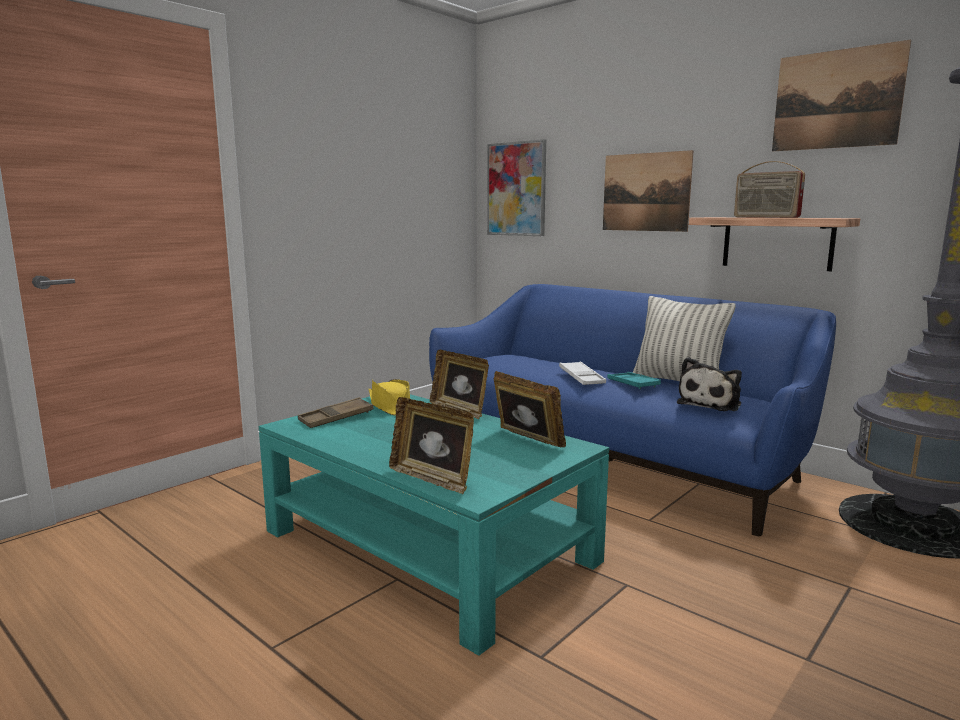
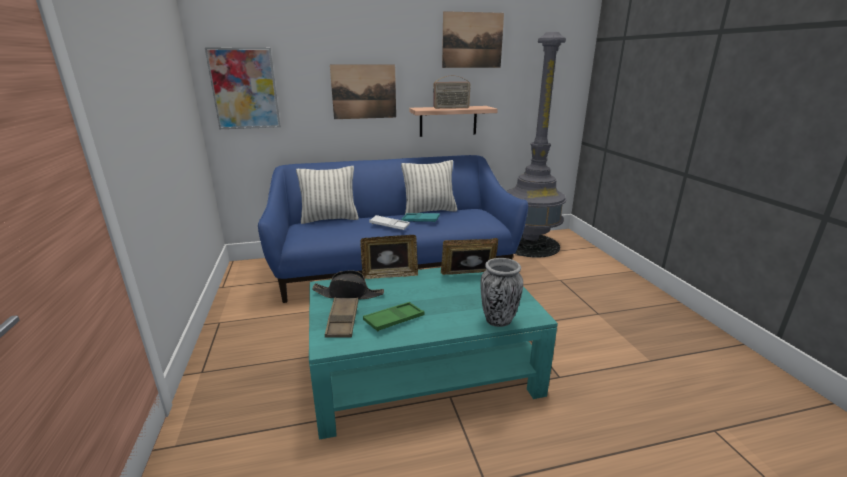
camera: 55 degrees left, 10 degrees up
yellow hat [369,379,410,416] -> black hat [312,270,384,299]
picture frame [389,397,474,494] -> vase [480,258,523,327]
plush toy [677,357,742,411] -> none
none -> pillow [296,166,359,224]
none -> green tray [363,302,424,331]

